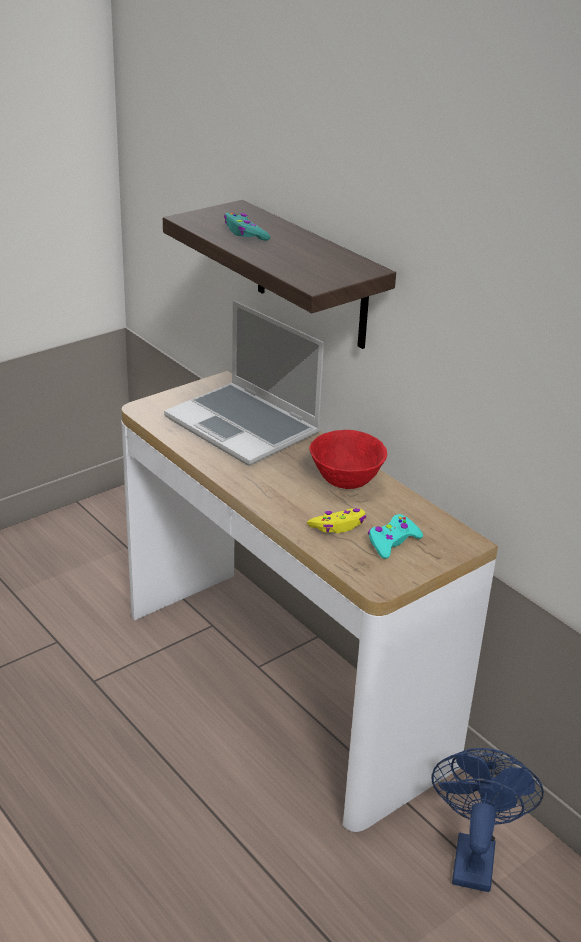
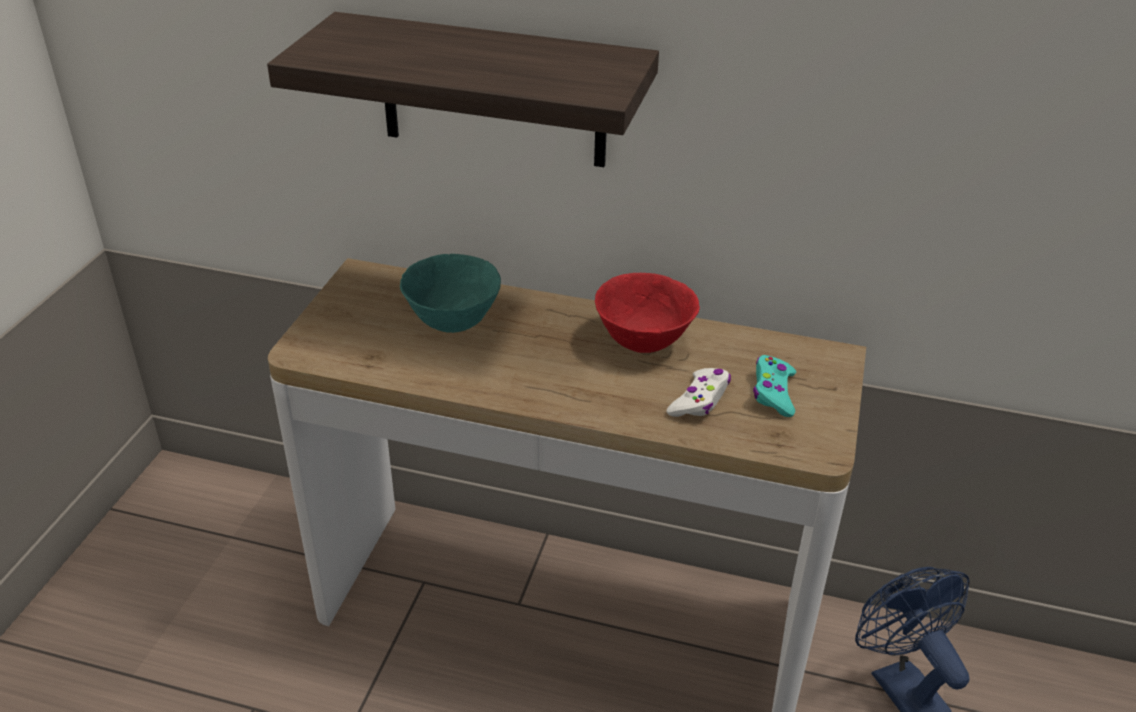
camera: 35 degrees left, 5 degrees up
laptop [164,301,324,466] -> turquoise bowl [400,254,501,333]
turquoise game controller [224,212,270,241] -> none
yellow game controller [307,508,366,533] -> white game controller [667,368,731,417]

